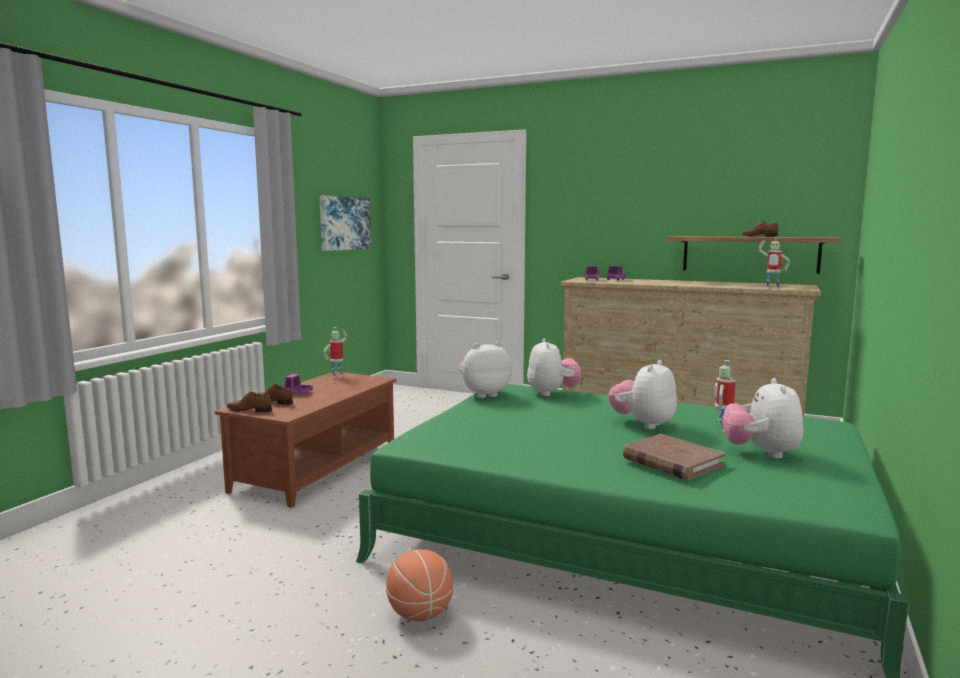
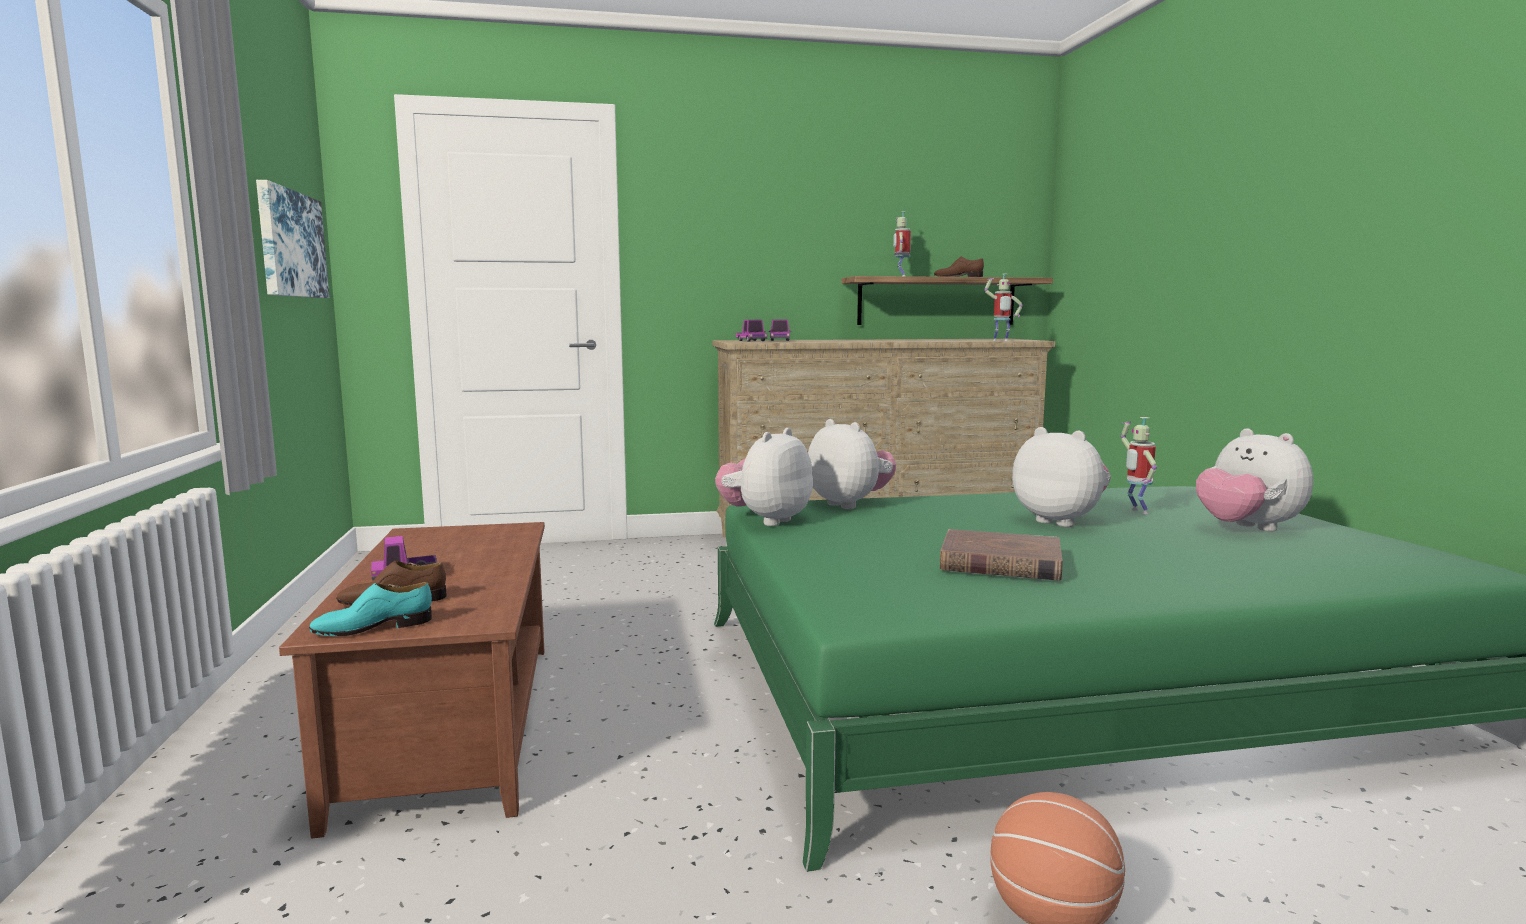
camera: 35 degrees left, 0 degrees up
brown shoe [227,391,272,413] -> turquoise shoe [309,582,432,636]
toy robot [323,327,347,378] -> toy robot moved to [893,211,911,276]
plush toy [609,360,677,429] -> plush toy turned 135 degrees clockwise [1012,427,1111,527]
brown book [623,434,726,480] -> brown book moved to [940,529,1063,580]

